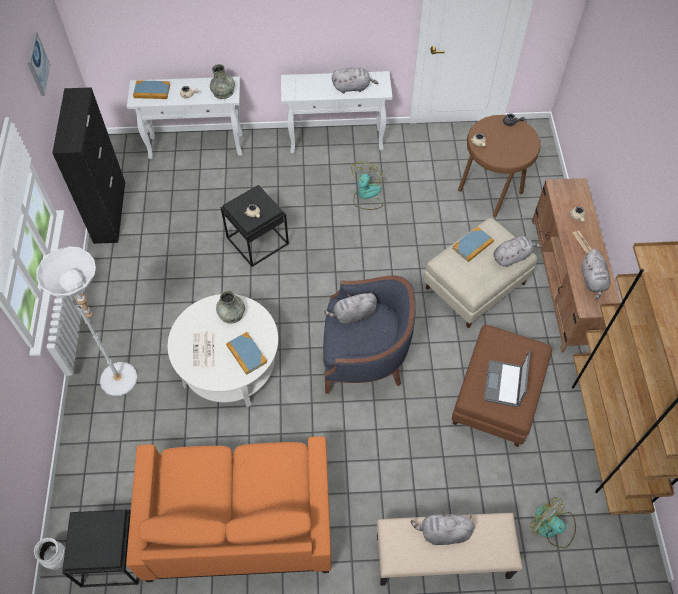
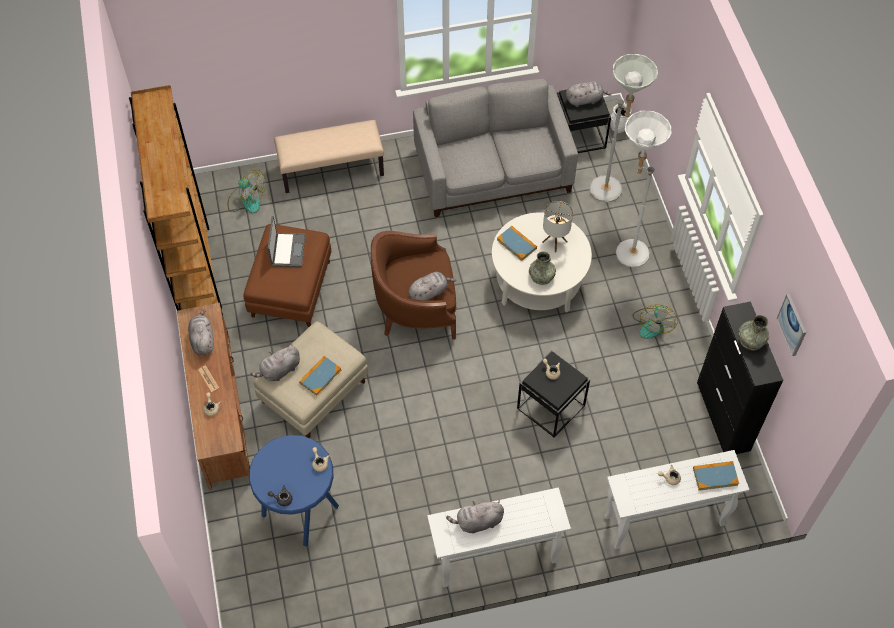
camera: 170 degrees right, 0 degrees up
orange sofa [126,436,331,582] -> grey sofa [413,79,578,217]
newspaper [193,331,215,369] -> table lamp [543,201,573,253]
grey vase [210,64,235,99] -> grey vase moved to [738,315,769,351]
blue armchair [323,275,416,394] -> brown armchair [371,231,456,339]
fan [351,161,383,210] -> fan moved to [633,304,678,339]
grey plush toy [411,511,475,545] -> grey plush toy moved to [566,81,612,107]
brown stool [458,115,541,217] -> blue stool [249,435,339,547]
none -> grey floor lamp [589,54,658,202]

